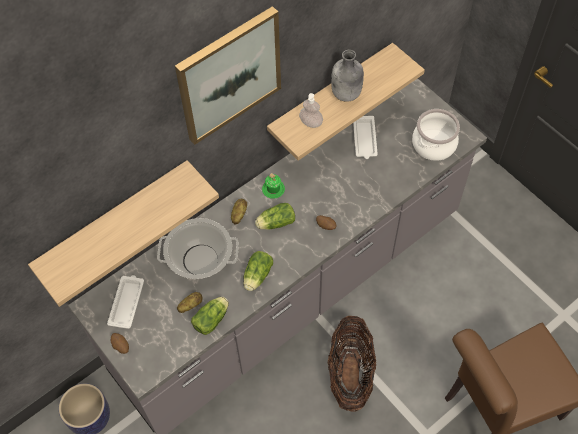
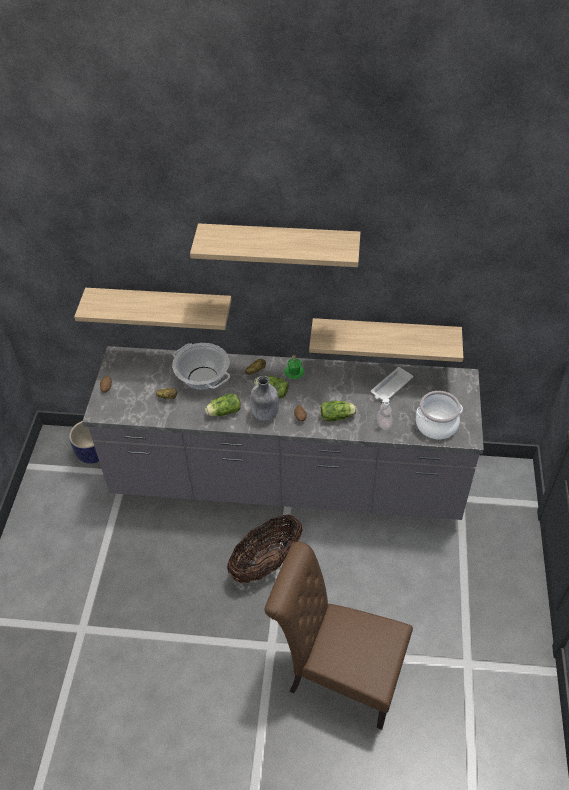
camera: 45 degrees right, 10 degrees down
white tray [107,275,144,329] -> none
picture [175,6,281,145] -> shelf [190,223,361,267]
lettuce [191,297,229,335] -> lettuce moved to [321,401,357,421]
soap dispenser [299,93,323,128] -> soap dispenser moved to [376,398,393,430]
grey bottle [331,50,364,102] -> grey bottle moved to [250,376,279,421]

